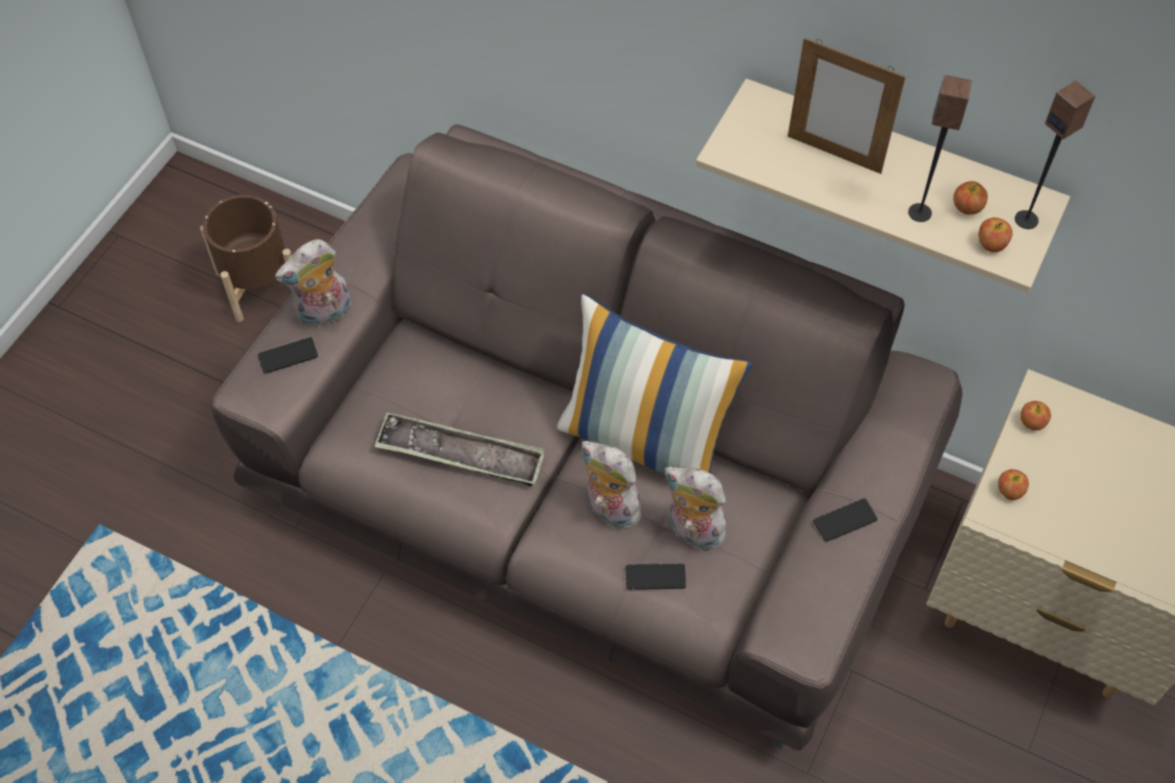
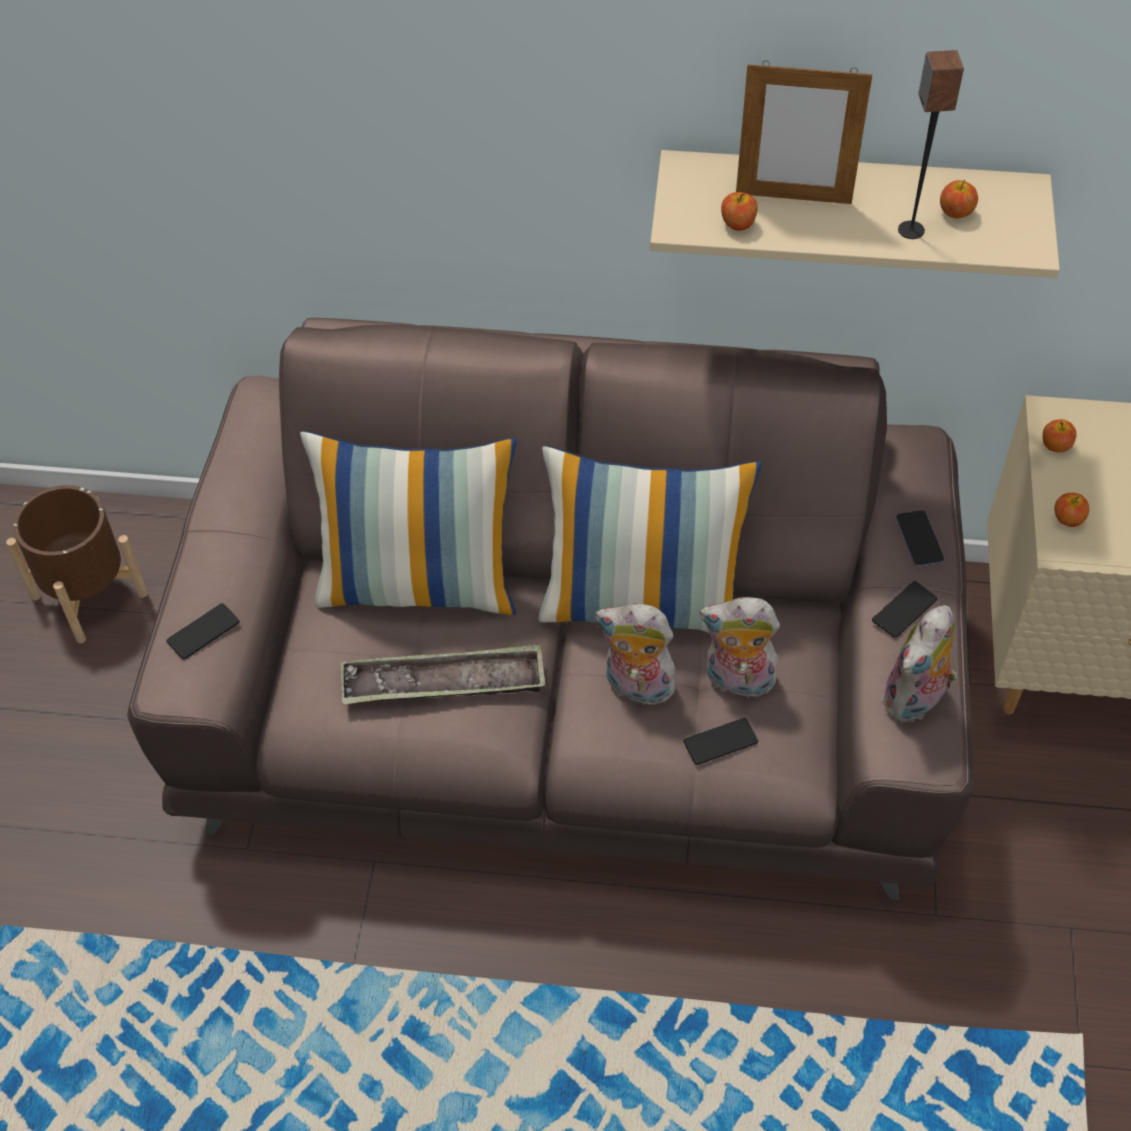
camera: 20 degrees left, 5 degrees down
plush toy [275,239,351,329] -> plush toy moved to [881,605,958,723]
apple [979,217,1013,252] -> apple moved to [721,192,757,231]
speaker [1015,80,1095,229] -> none
none -> pillow [300,431,517,615]
none -> phone [895,510,945,567]

